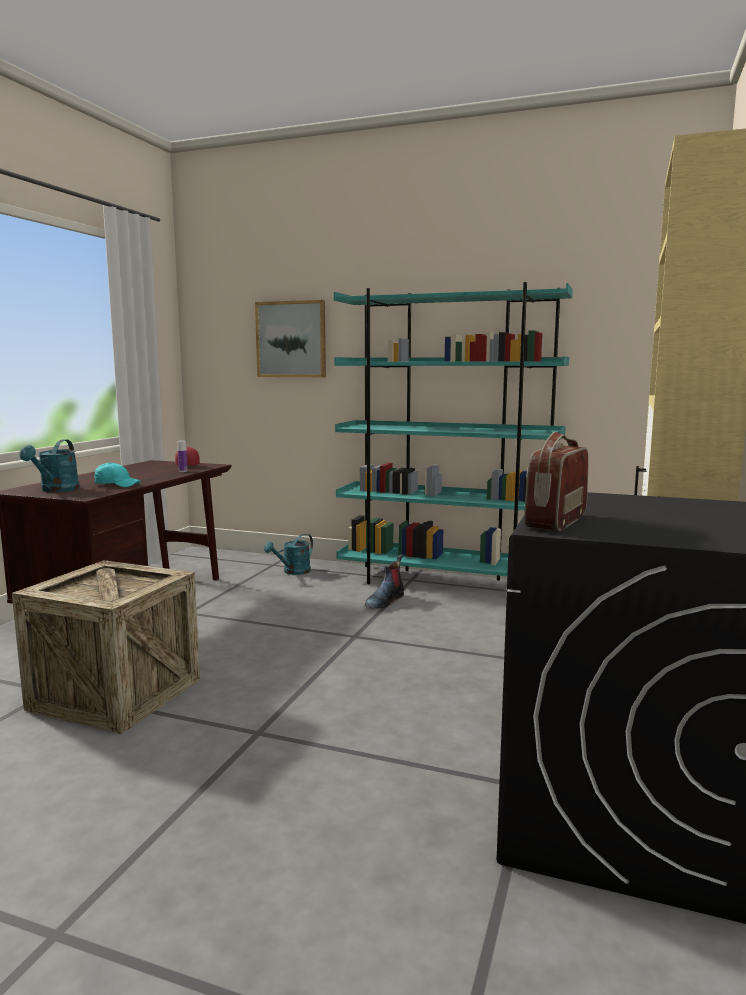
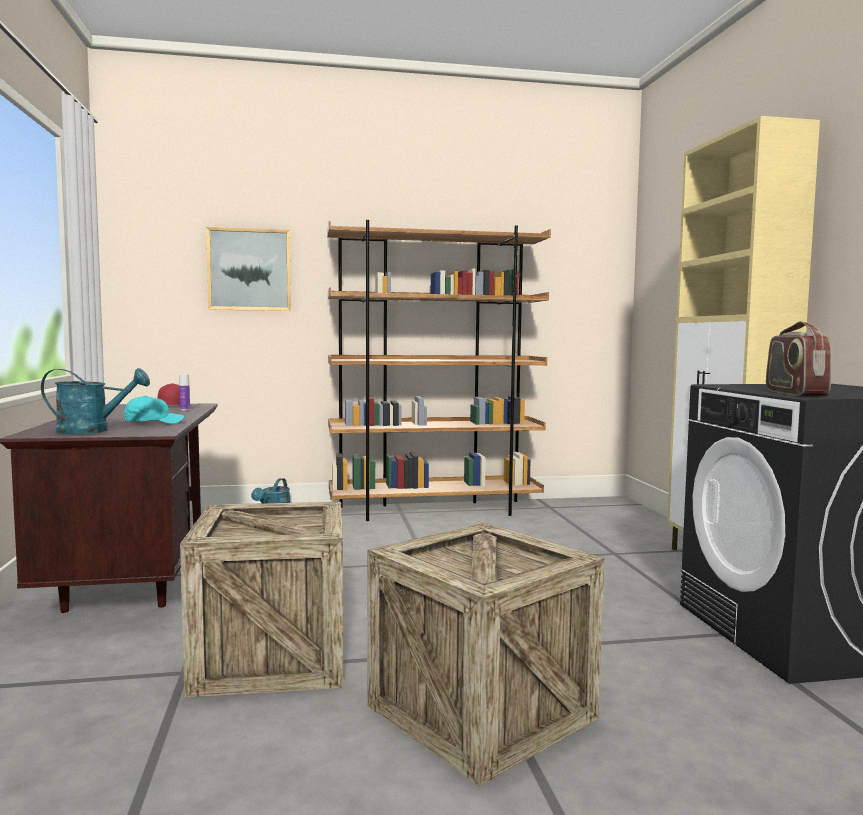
camera: 30 degrees left, 5 degrees down
turquoise watering can [19,439,80,492] -> turquoise watering can turned 75 degrees counterclockwise [41,368,150,434]
turquoise bookcase [334,282,573,584] -> brown bookcase [327,220,551,521]
boot [365,554,404,609] -> none
none -> crate [367,523,604,786]

